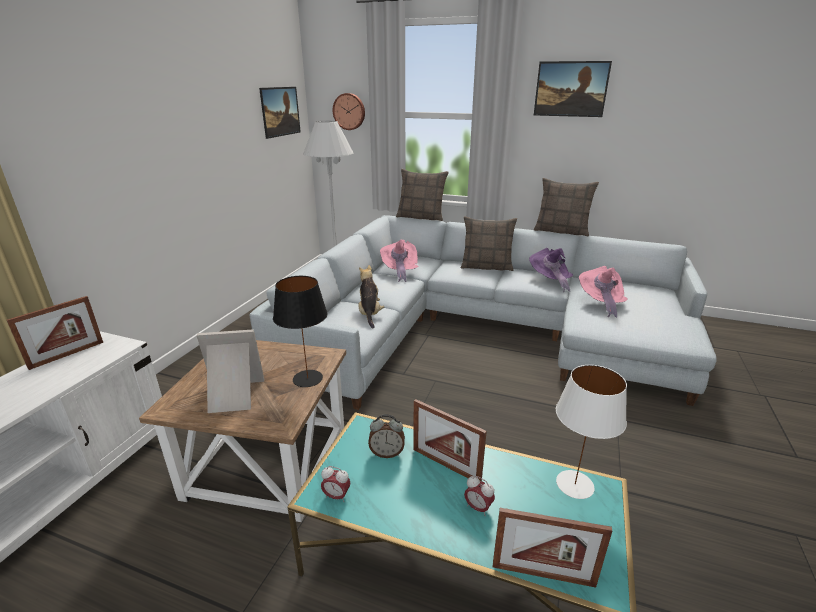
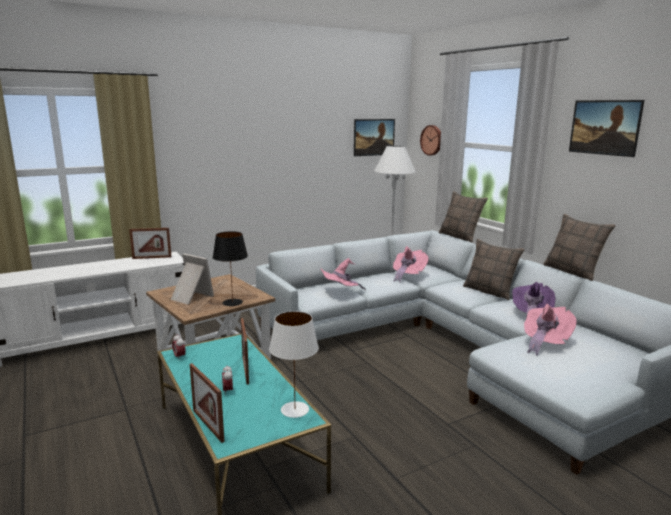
camera: 40 degrees right, 10 degrees down
plush toy [358,265,384,328] -> pink hat [321,258,366,291]
alarm clock [368,414,405,458] -> none

